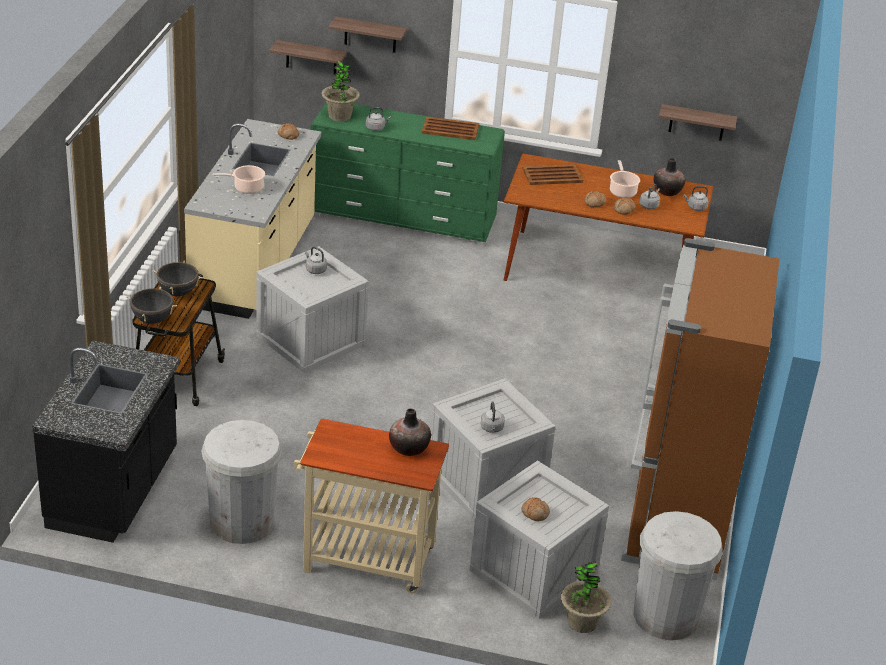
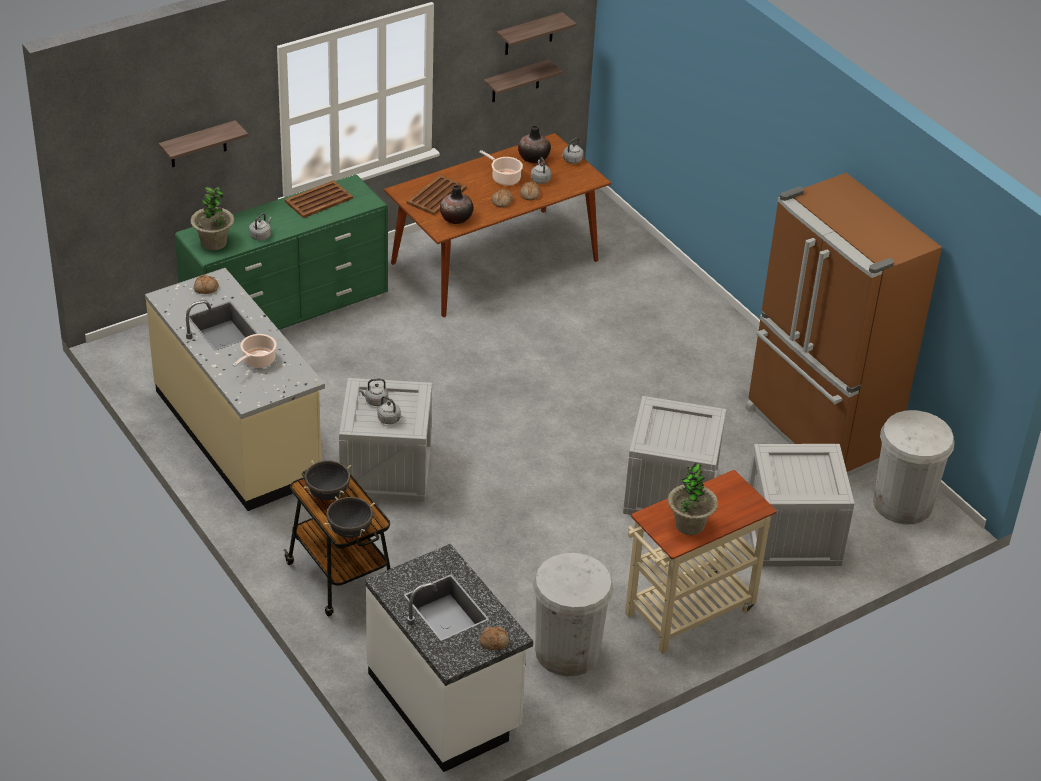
camera: 45 degrees left, 5 degrees up
black counter [32,340,180,543] -> white counter [365,544,533,772]
shelf [269,40,347,74] -> shelf moved to [497,12,577,55]
vase [389,408,431,456] -> vase moved to [440,185,474,224]
grey kettle [481,401,505,433] -> grey kettle moved to [378,396,402,424]
bread [521,497,550,521] -> bread moved to [480,626,509,650]
potted plant [561,561,612,633] -> potted plant moved to [668,462,718,535]

